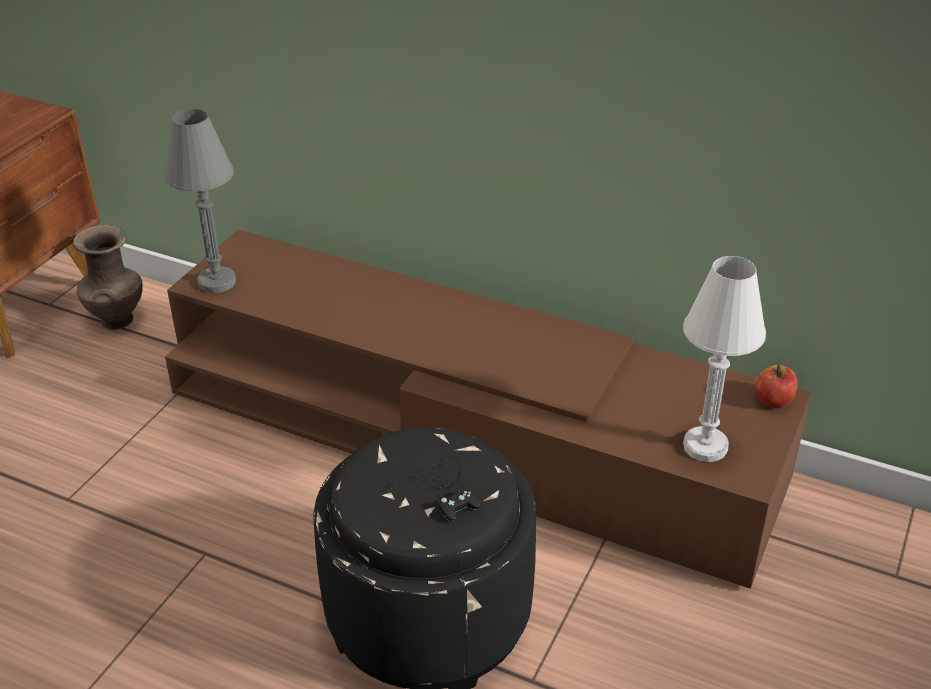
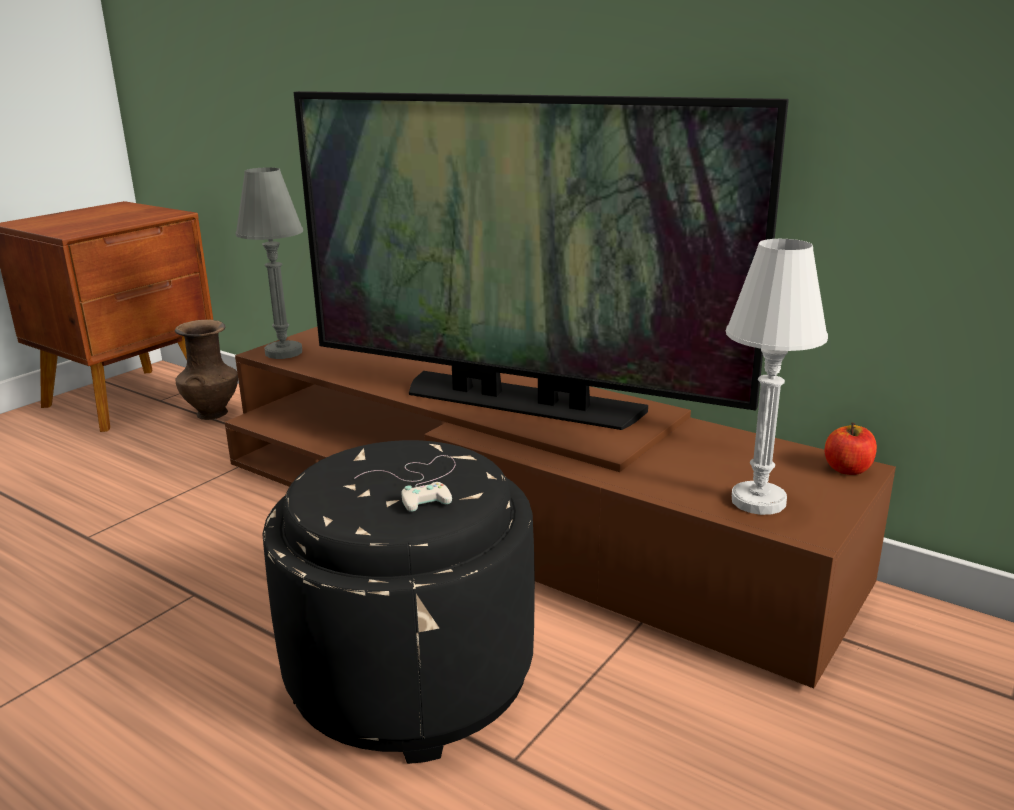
camera: 10 degrees right, 15 degrees down
black game controller [392,453,480,521] -> white game controller [355,455,455,512]
none -> television [294,91,789,430]

